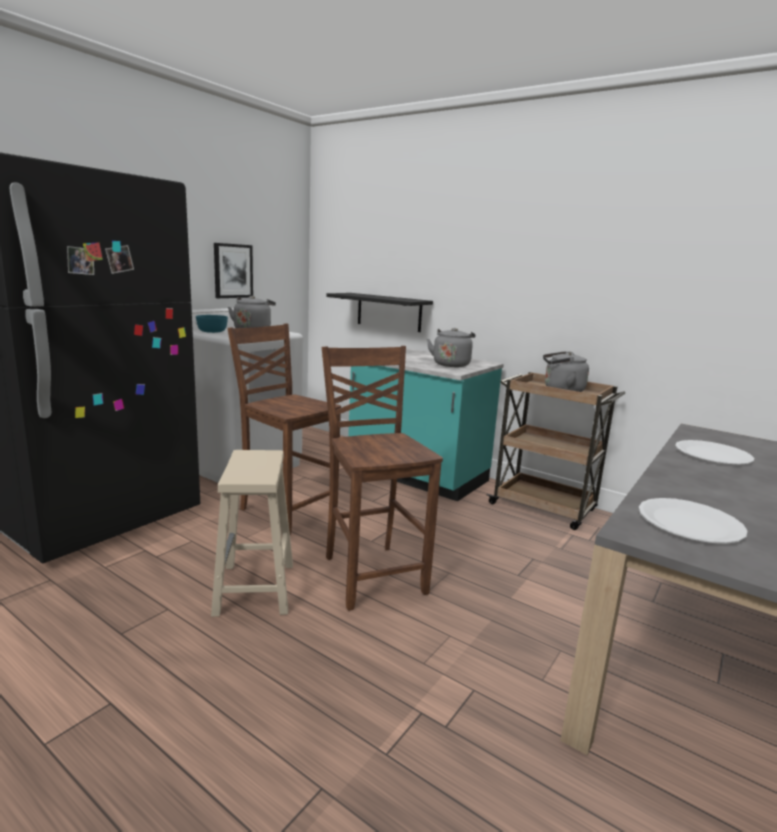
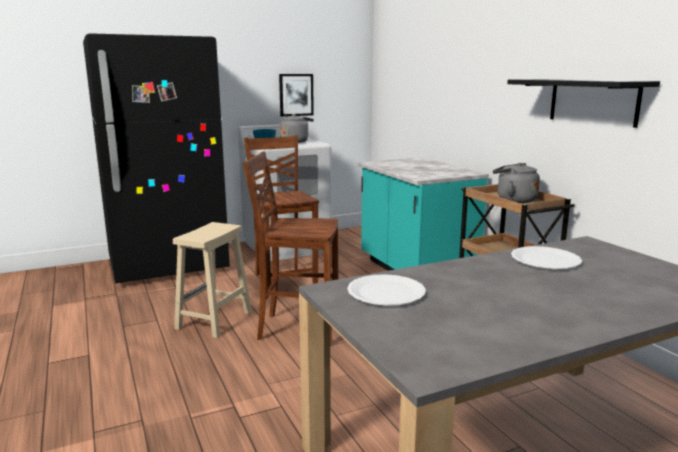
camera: 30 degrees right, 0 degrees up
brown chair [322,346,443,611] -> brown chair turned 90 degrees counterclockwise [243,151,338,347]
black shelf [326,293,433,332] -> black shelf moved to [507,79,660,128]
grey kettle [427,328,475,367] -> none

